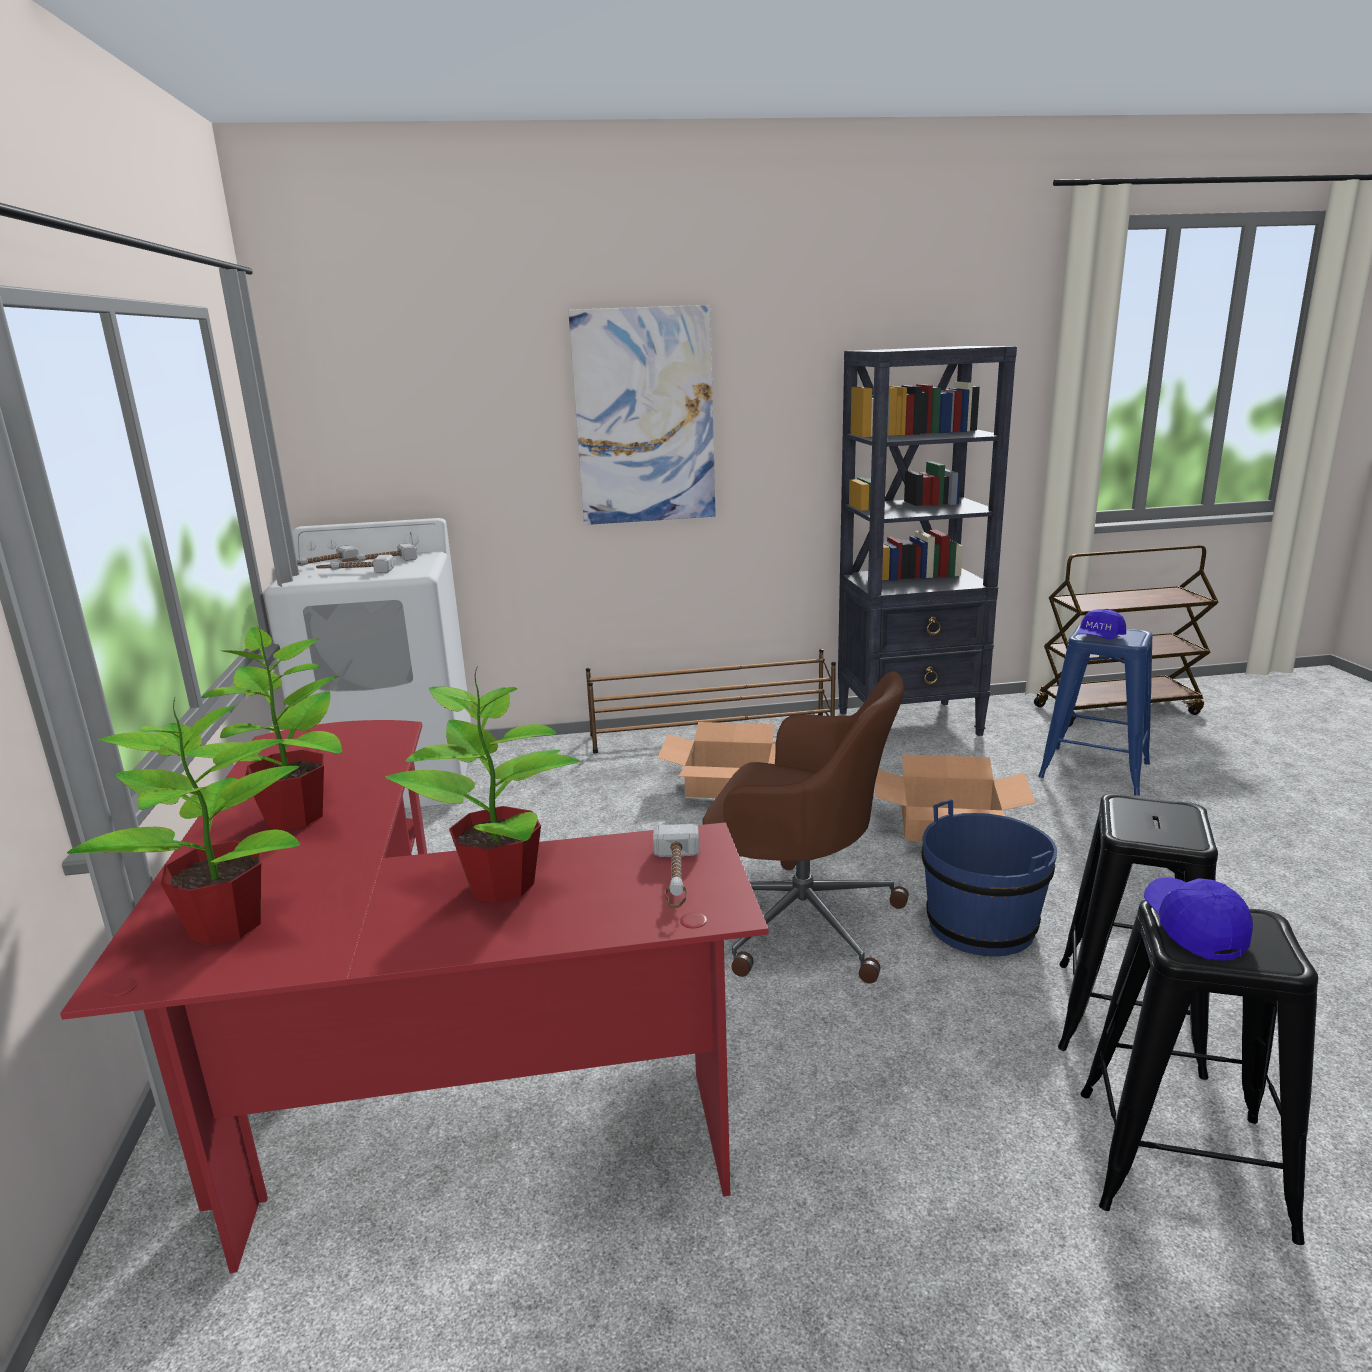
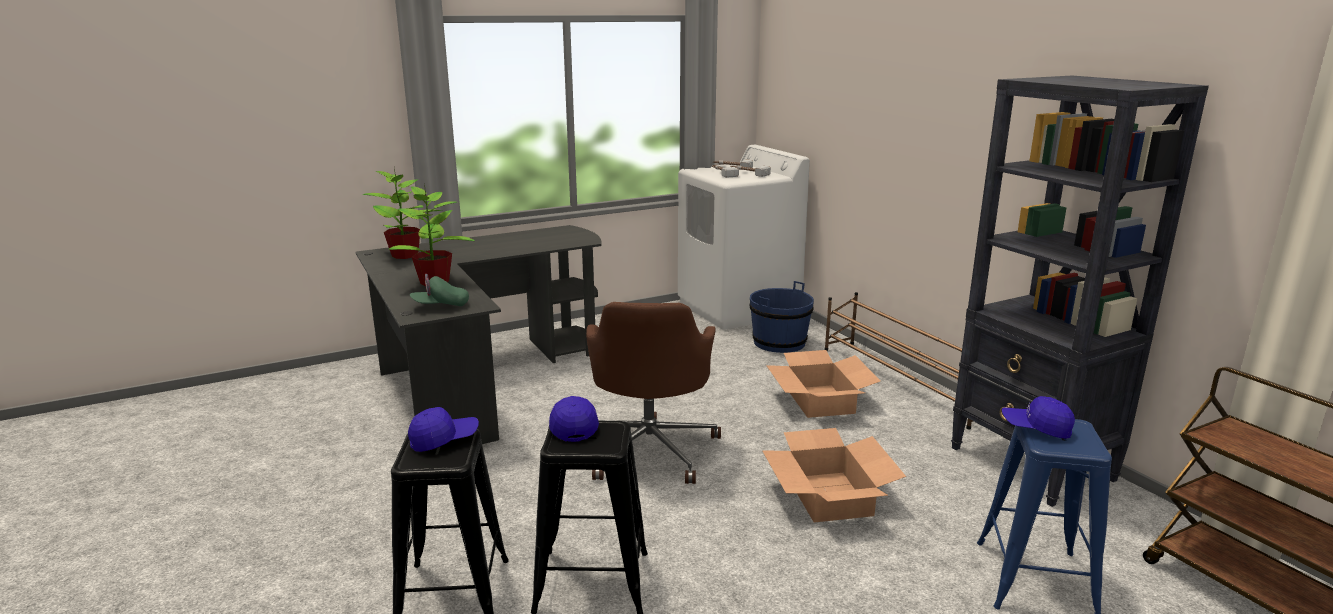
camera: 70 degrees right, 0 degrees up
red desk [60,720,769,1273] -> black desk [356,225,602,455]
potted plant [177,626,342,830] -> none
picture [568,305,716,525] -> none
hammer [653,824,699,908] -> green cap [410,274,469,306]
blue bucket [921,799,1057,957] -> blue bucket moved to [750,281,814,353]
none -> blue cap [549,396,599,442]

